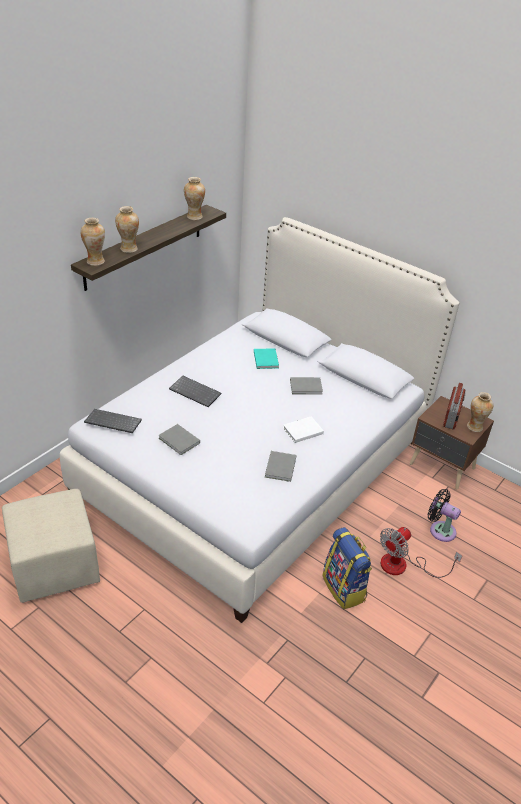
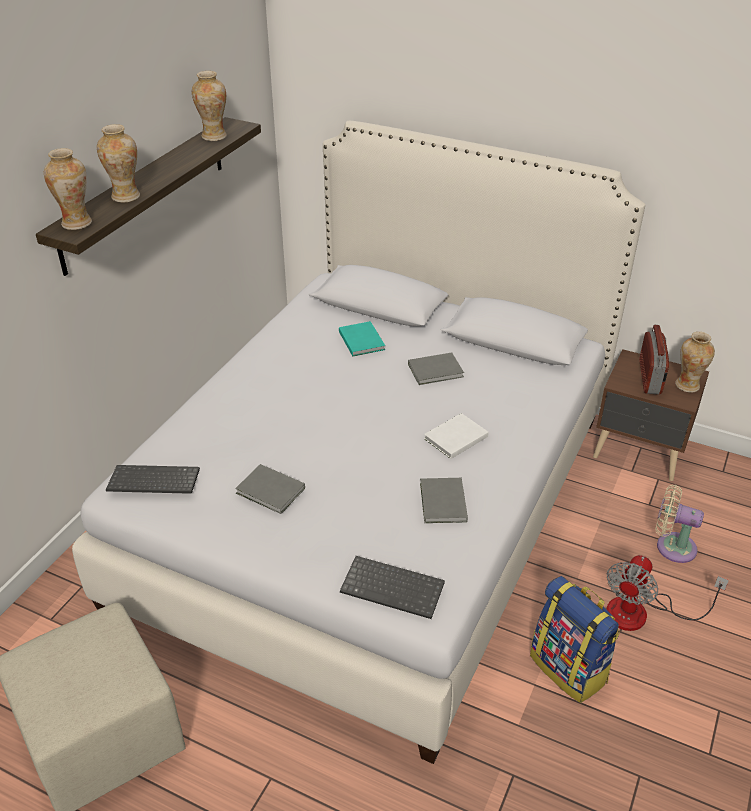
camera: 10 degrees left, 0 degrees up
keyboard [169,376,221,407] -> keyboard moved to [340,556,445,619]
black fan [428,489,461,542] -> beige fan [655,485,704,563]

